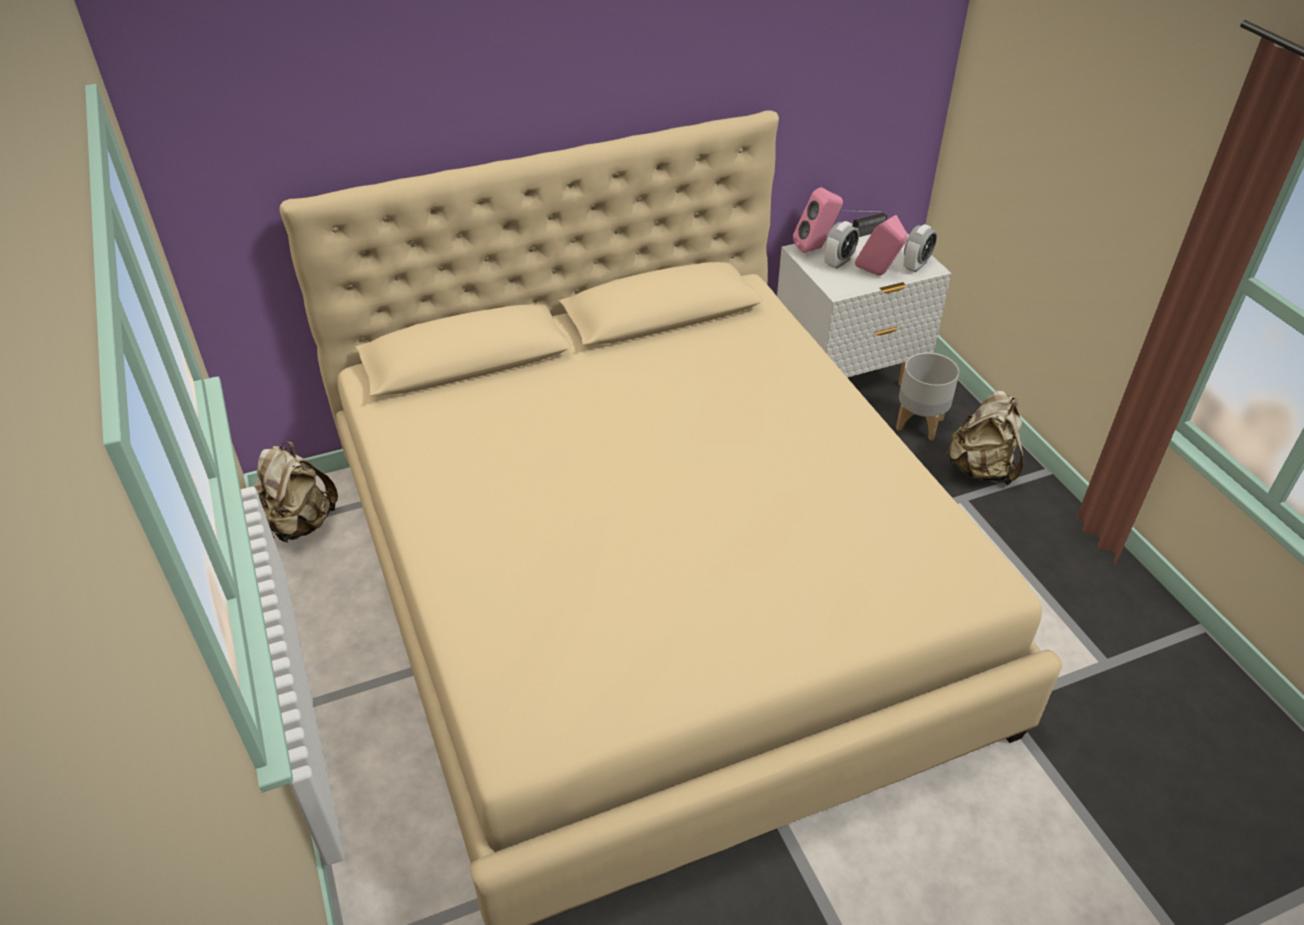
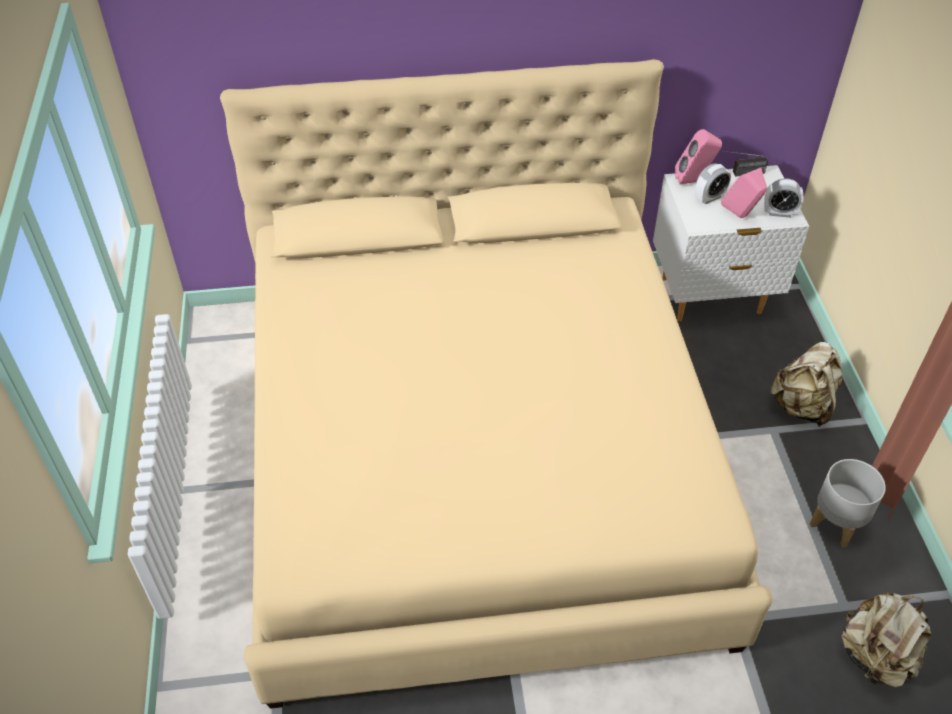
camera: 15 degrees right, 5 degrees up
beige backpack [254,441,338,542] -> beige backpack moved to [842,592,932,687]
grey planter [896,352,959,441] -> grey planter moved to [810,459,886,547]
alarm clock [903,224,937,272] -> alarm clock turned 45 degrees clockwise [764,178,804,218]

